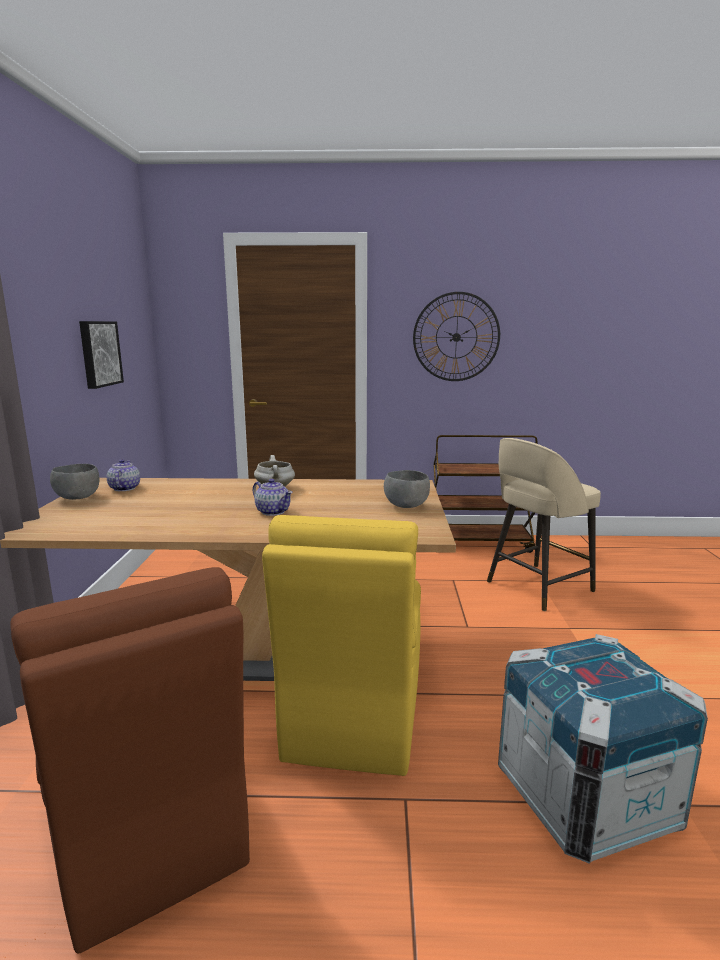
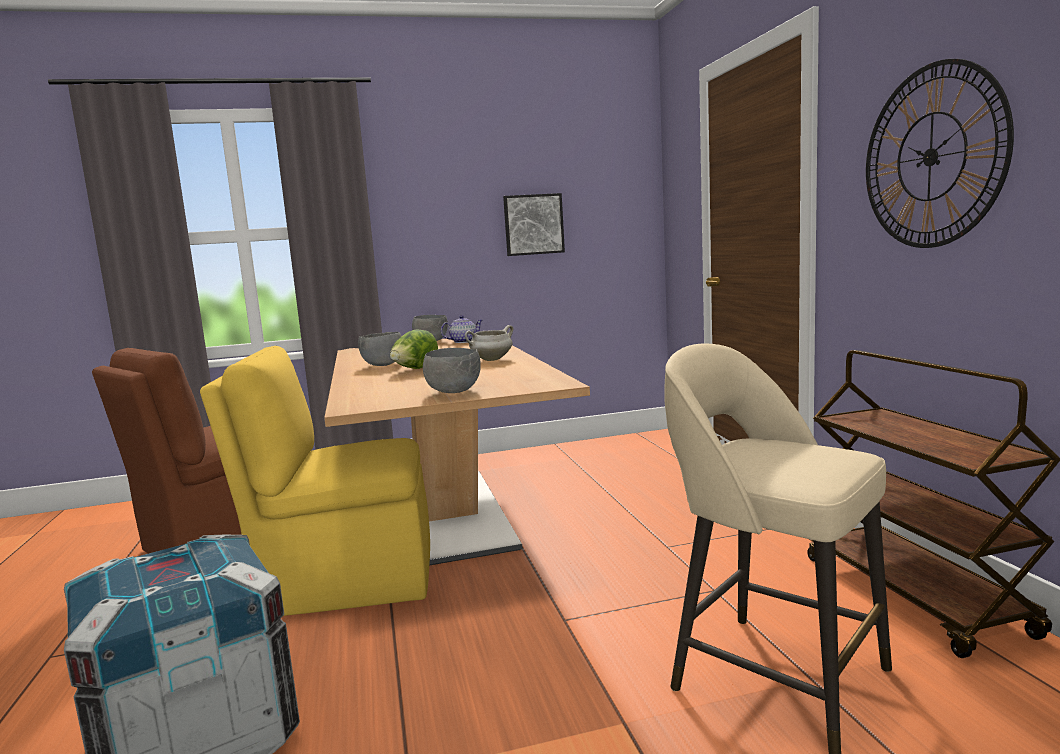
camera: 75 degrees right, 5 degrees down
teapot [253,479,293,516] -> lettuce [390,329,438,369]
none -> grey bowl [358,332,402,366]

